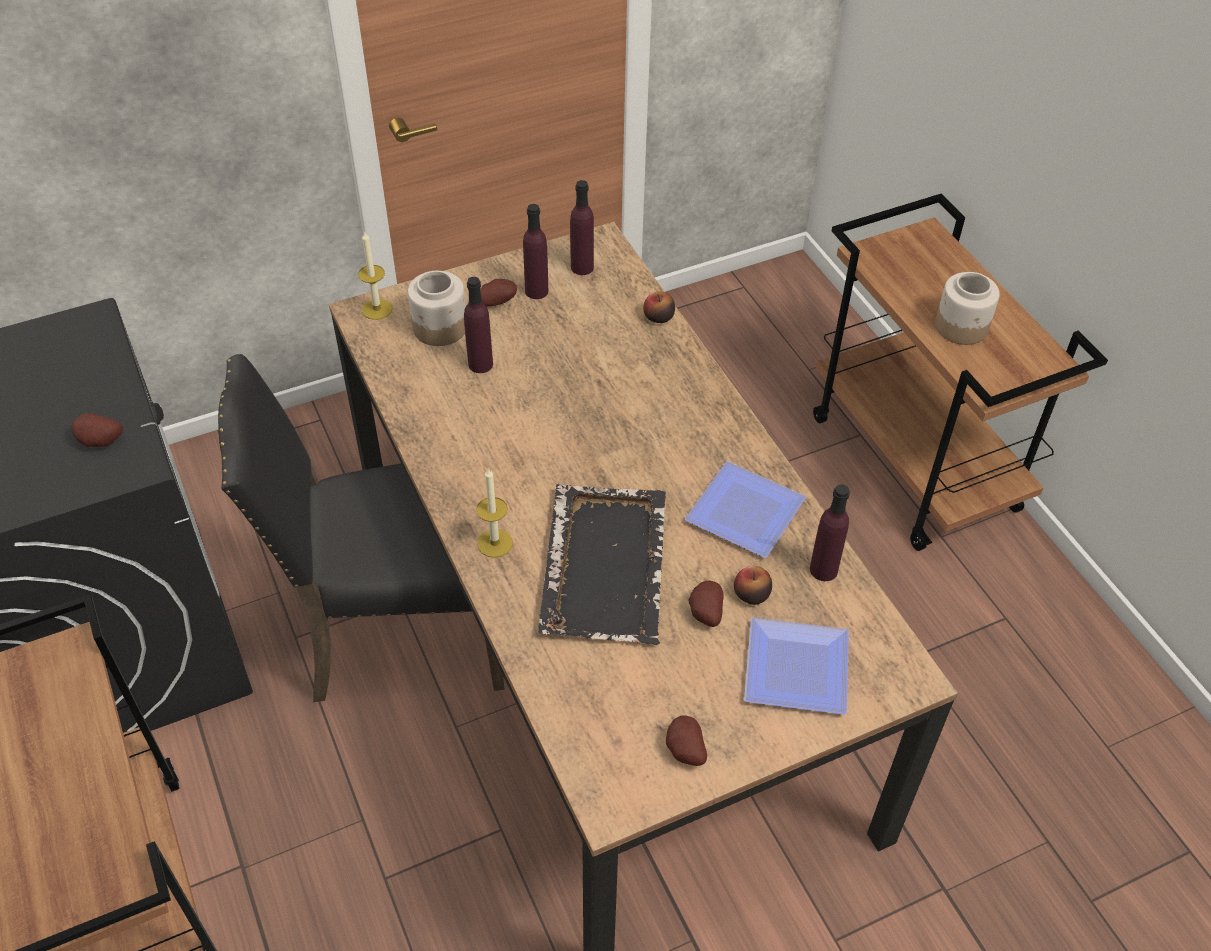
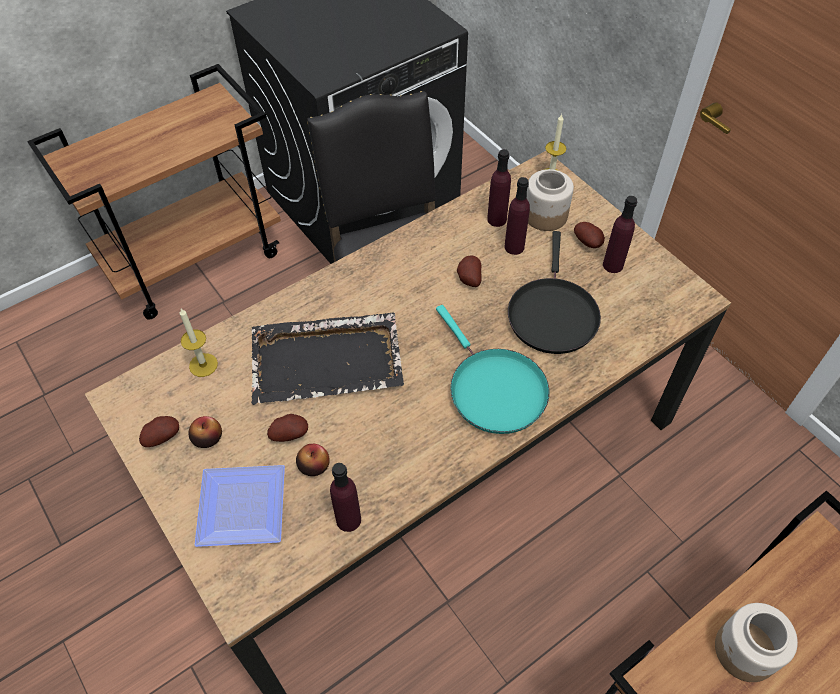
camera: 80 degrees right, 5 degrees up
potato [71,413,123,447] -> potato moved to [457,255,481,287]
candle [476,468,513,558] -> candle moved to [180,309,218,377]
purple bottle [570,180,594,275] -> purple bottle moved to [487,149,511,227]
apple [643,291,675,323] -> apple moved to [189,416,222,448]
plate [685,461,806,558] -> none
none -> turquoise frying pan [436,305,549,434]
none -> black frying pan [508,231,601,354]

